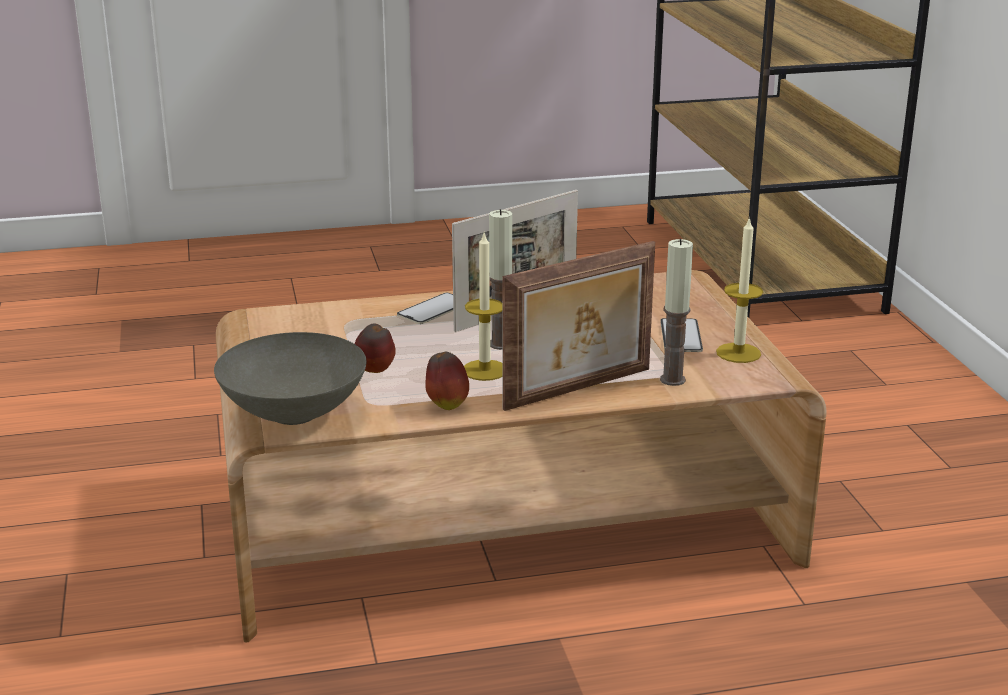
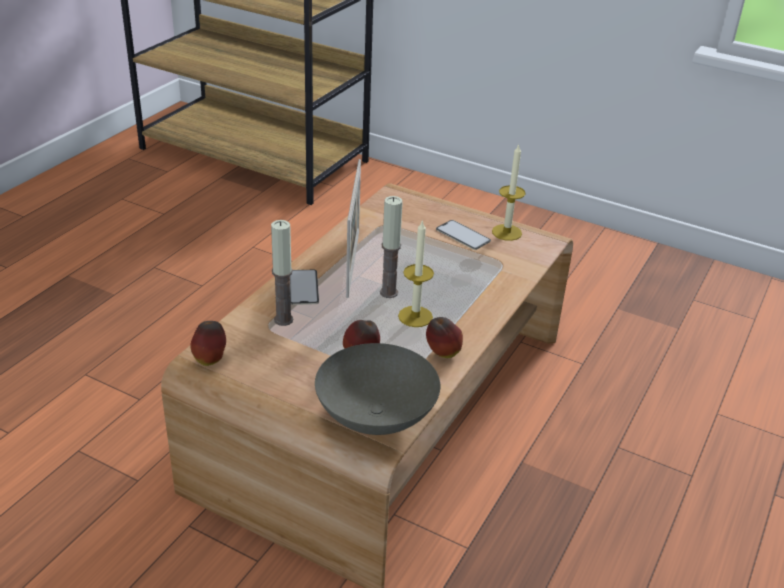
camera: 50 degrees left, 10 degrees up
picture frame [503,241,655,411] -> none
candle [660,239,693,386] -> candle moved to [271,220,293,326]
none -> apple [190,321,226,366]

